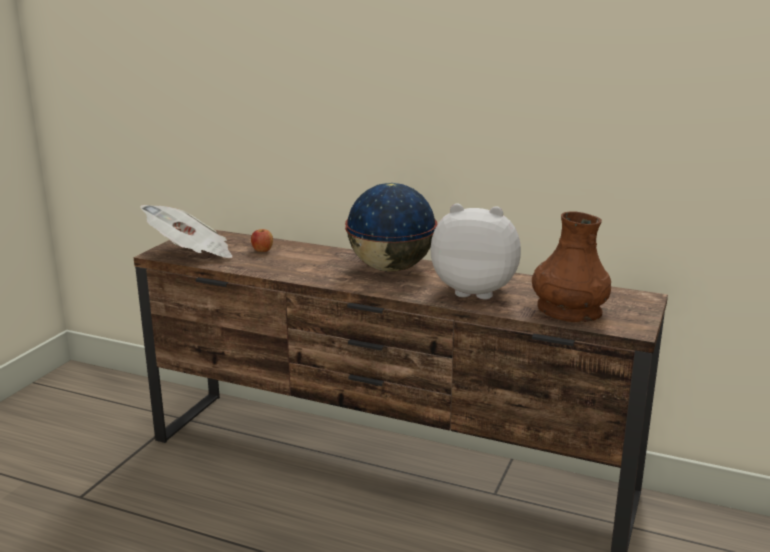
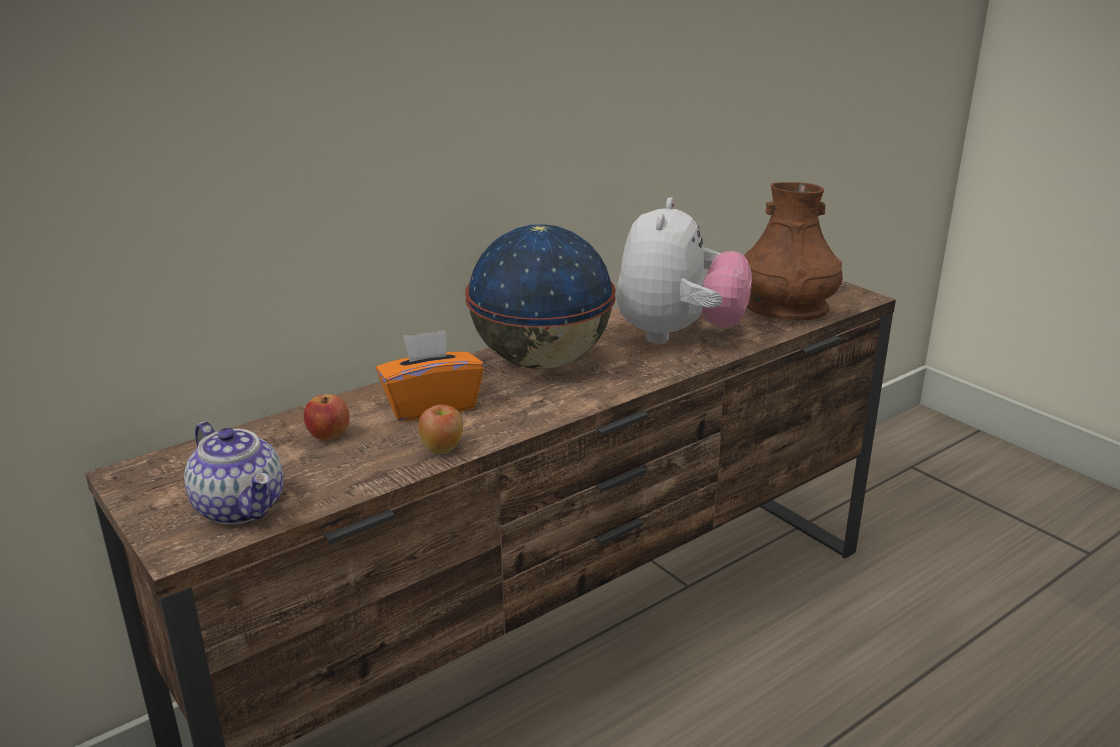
camera: 60 degrees left, 5 degrees up
newspaper [140,205,232,258] -> teapot [184,421,283,525]
plush toy [430,204,521,299] -> plush toy turned 150 degrees clockwise [617,197,752,344]
none -> orange tissue box [376,330,484,421]
none -> apple [418,405,463,454]

